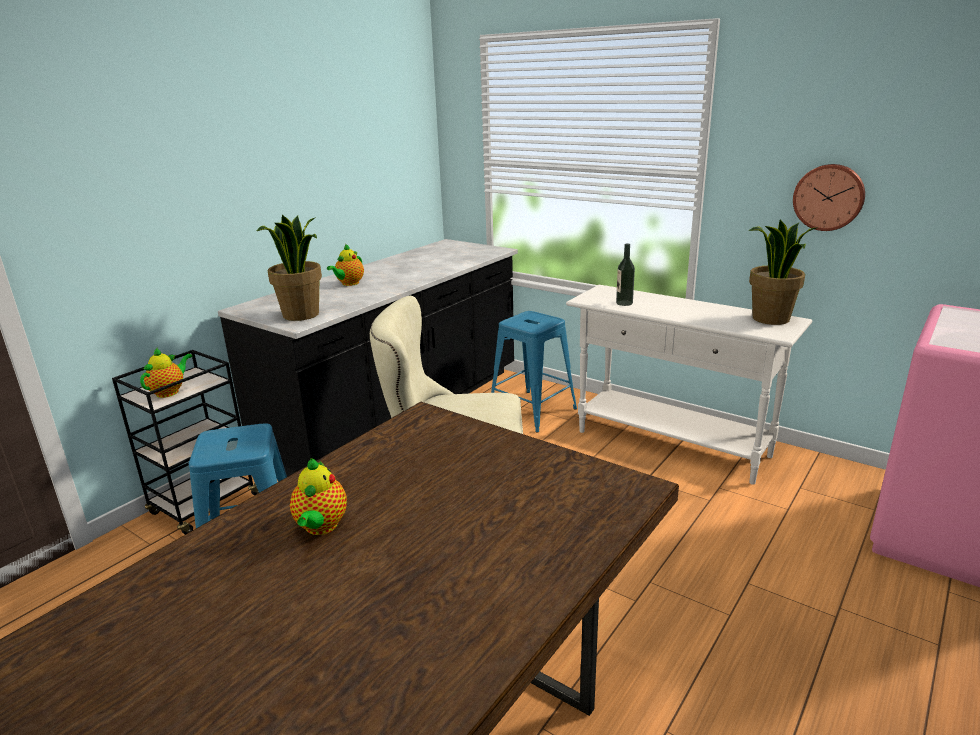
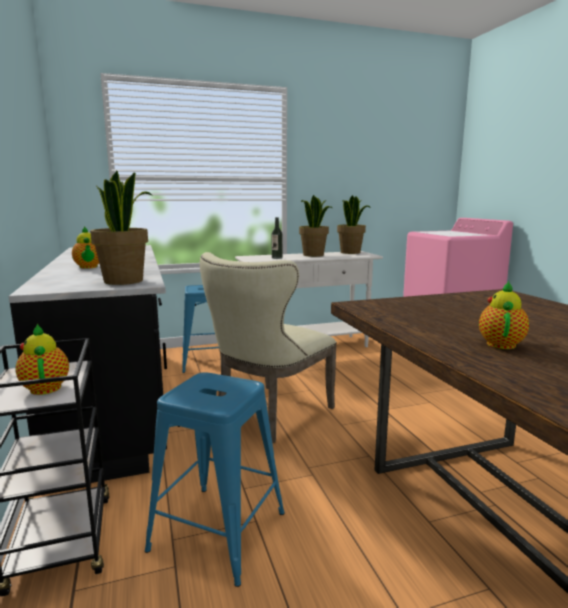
camera: 55 degrees left, 10 degrees down
teapot [290,458,347,535] -> teapot turned 105 degrees counterclockwise [479,281,529,349]
wall clock [793,164,865,231] -> none
none -> potted plant [299,195,332,257]

